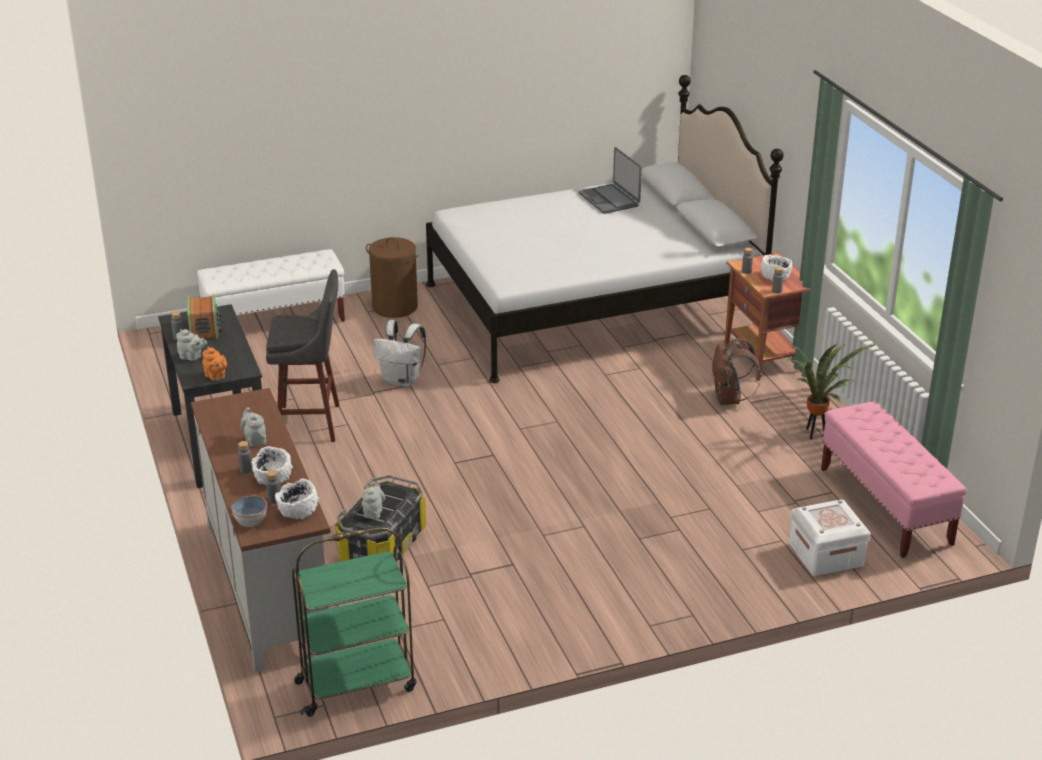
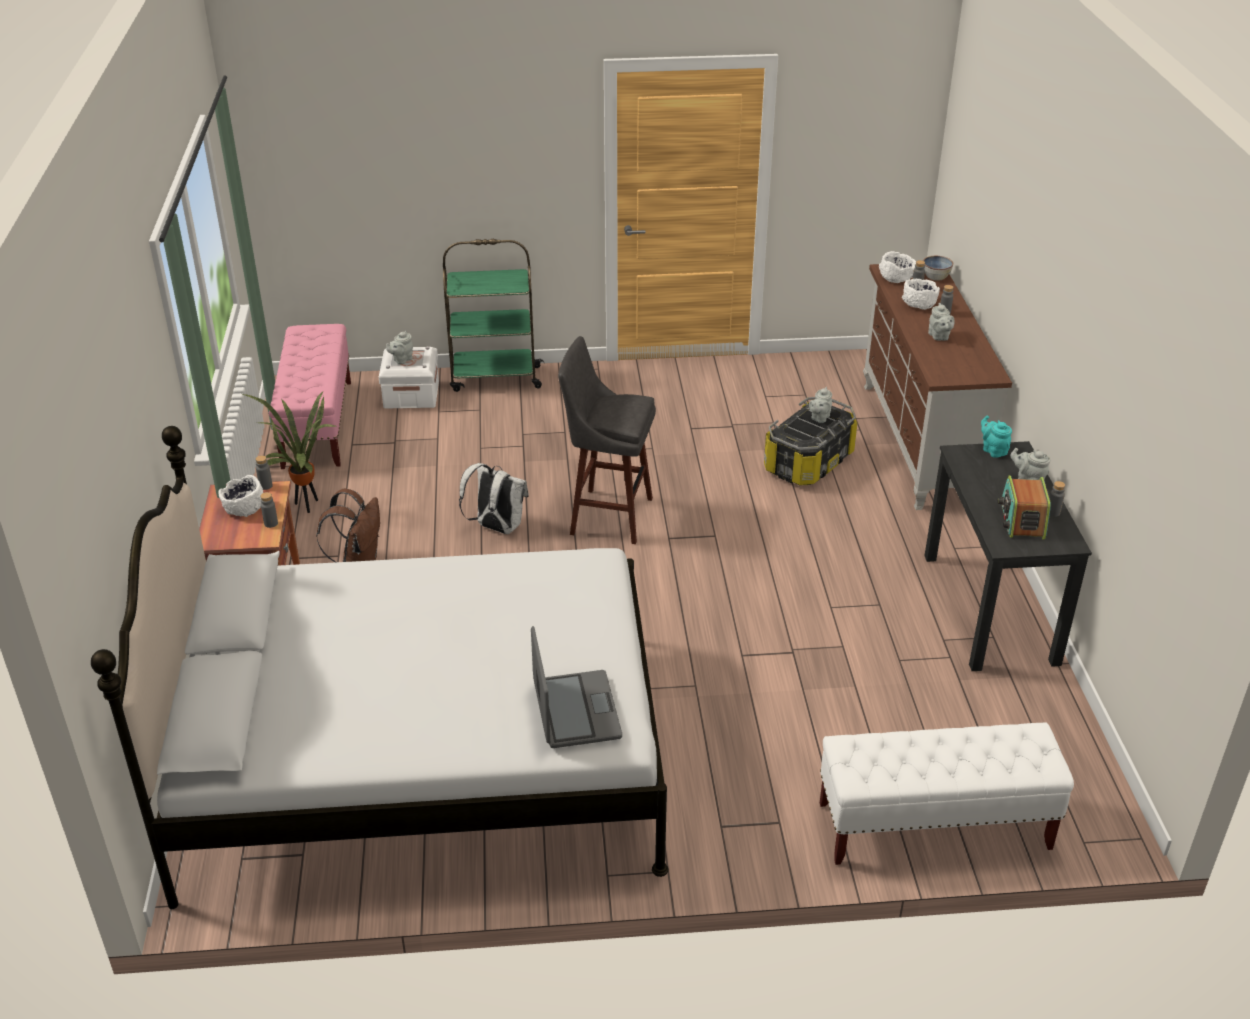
camera: 165 degrees left, 5 degrees up
orange teapot [202,346,227,381] -> turquoise teapot [981,415,1012,458]
grey stool [266,269,339,442] -> grey stool moved to [558,336,656,544]
green cart [292,527,417,717] -> green cart moved to [443,239,544,392]
brown laundry basket [366,237,418,318] -> none
white backpack [373,320,426,387] -> white backpack moved to [459,463,529,534]
laptop [579,147,642,214] -> laptop moved to [531,626,622,748]
none -> grey teapot [386,331,413,364]

